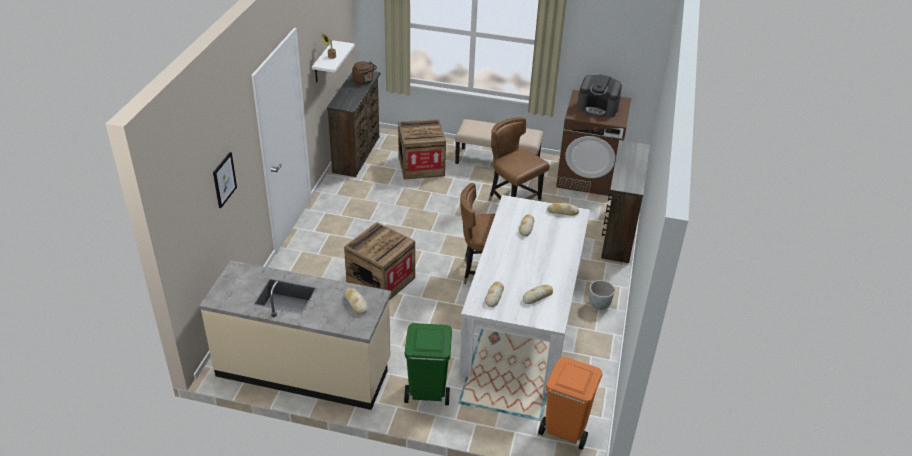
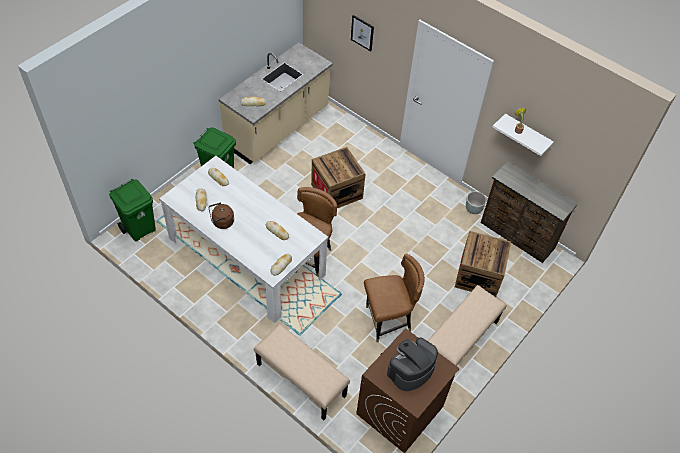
camera: 115 degrees right, 15 degrees up
brown kettle [352,61,377,84] -> brown kettle moved to [209,203,234,229]
orange trash can [538,357,603,450] -> green trash can [109,179,156,241]
grey planter [589,280,615,310] -> grey planter moved to [466,191,486,214]
brown dresser [601,140,650,263] -> beige bench [254,324,350,420]

